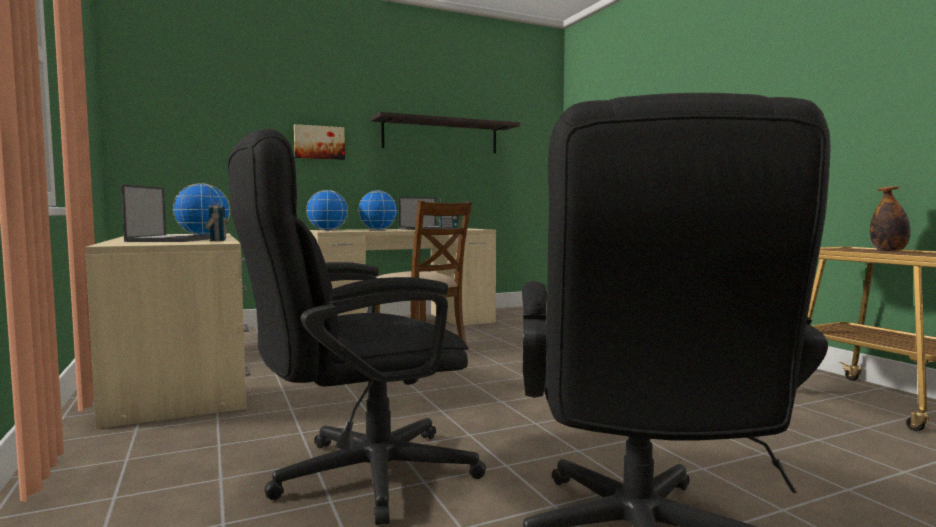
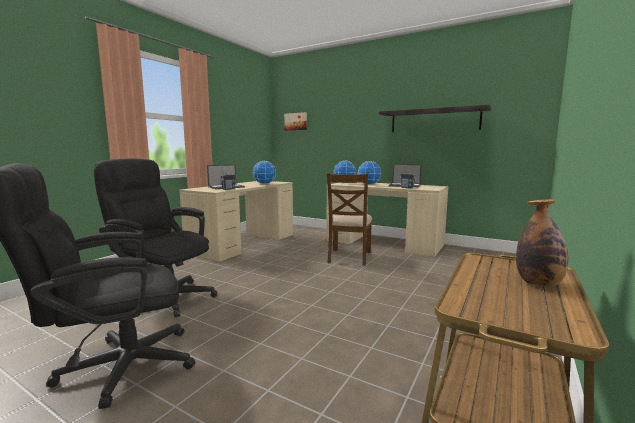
camera: 55 degrees right, 5 degrees up
picture [294,124,345,160] -> picture moved to [284,112,307,131]

